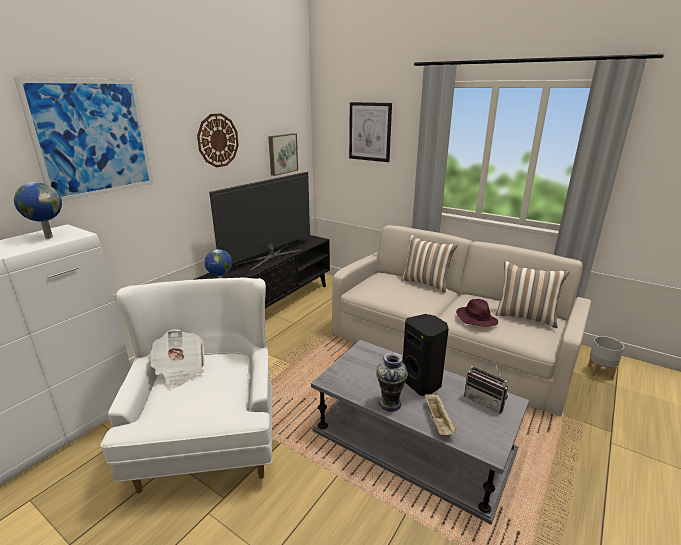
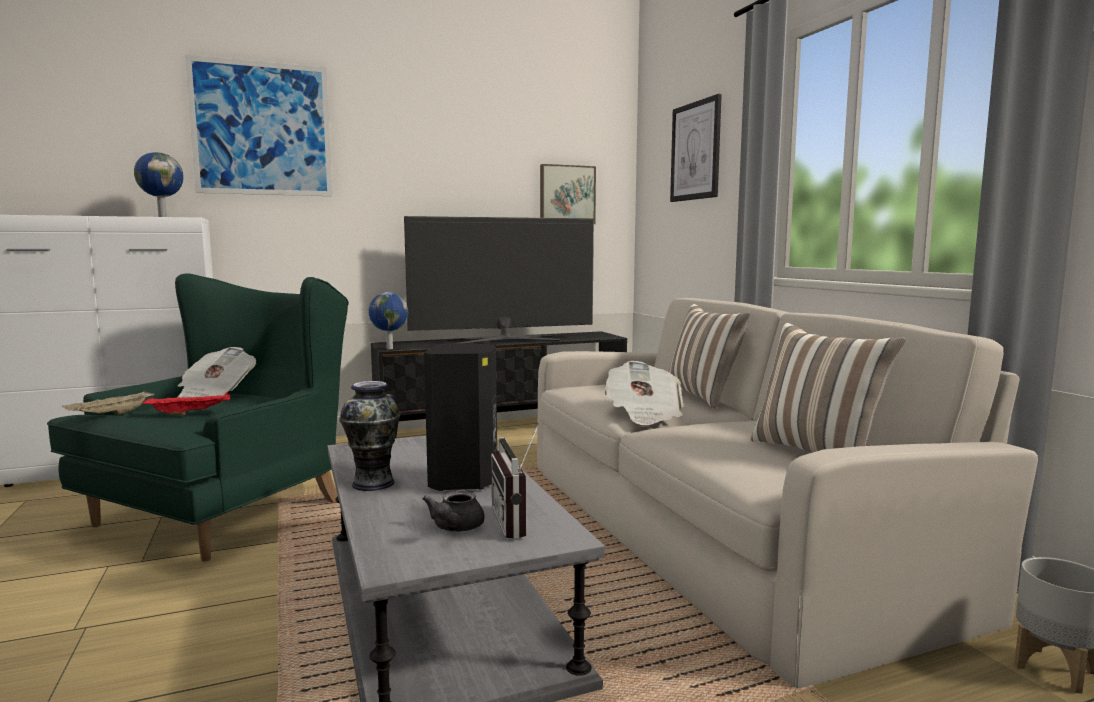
camera: 35 degrees right, 15 degrees down
white armchair [100,278,273,494] -> green armchair [47,274,349,561]
wall clock [197,113,239,167] -> none
beige tray [425,393,456,435] -> beige tray moved to [62,390,154,414]
purple hat [456,299,498,327] -> none
none -> red tray [142,392,230,415]
none -> grey teapot [422,491,485,532]
none -> newspaper [604,361,683,425]

